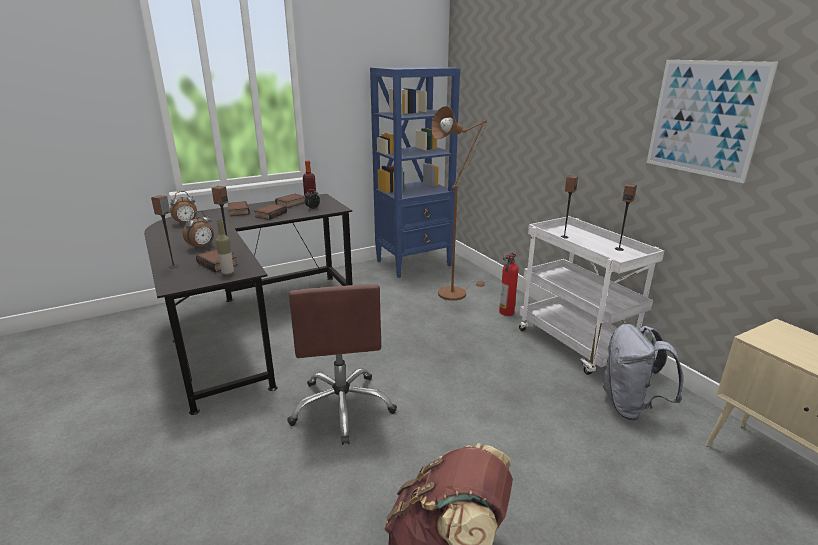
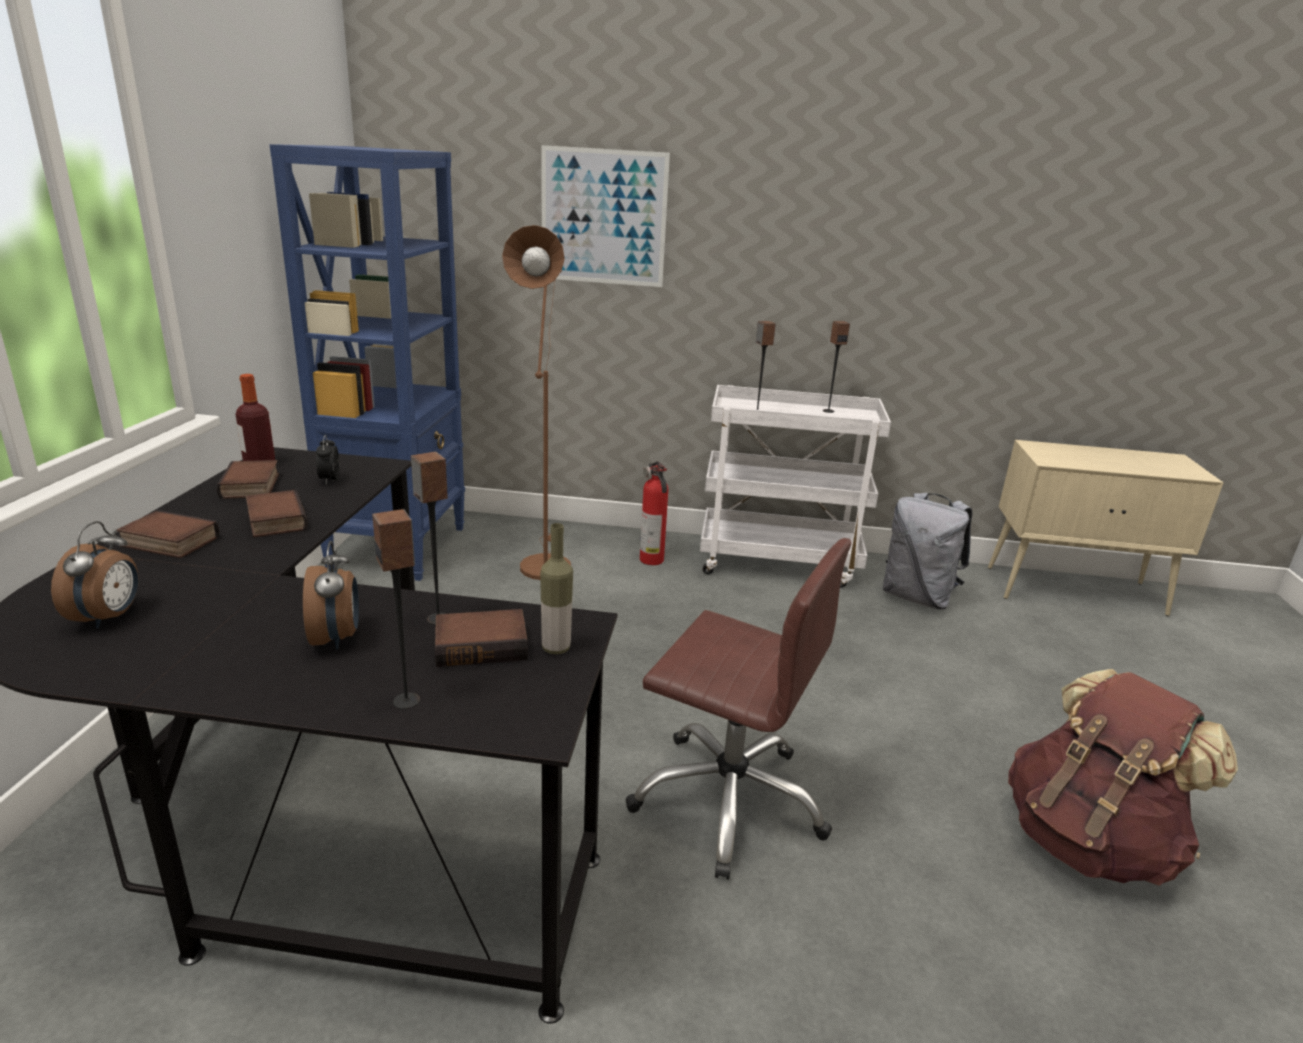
camera: 55 degrees left, 0 degrees up
picture [647,60,778,183] -> picture moved to [542,145,670,287]

